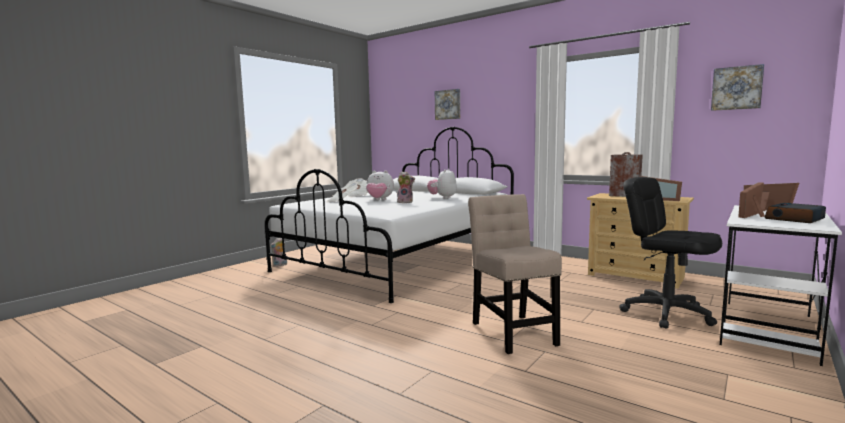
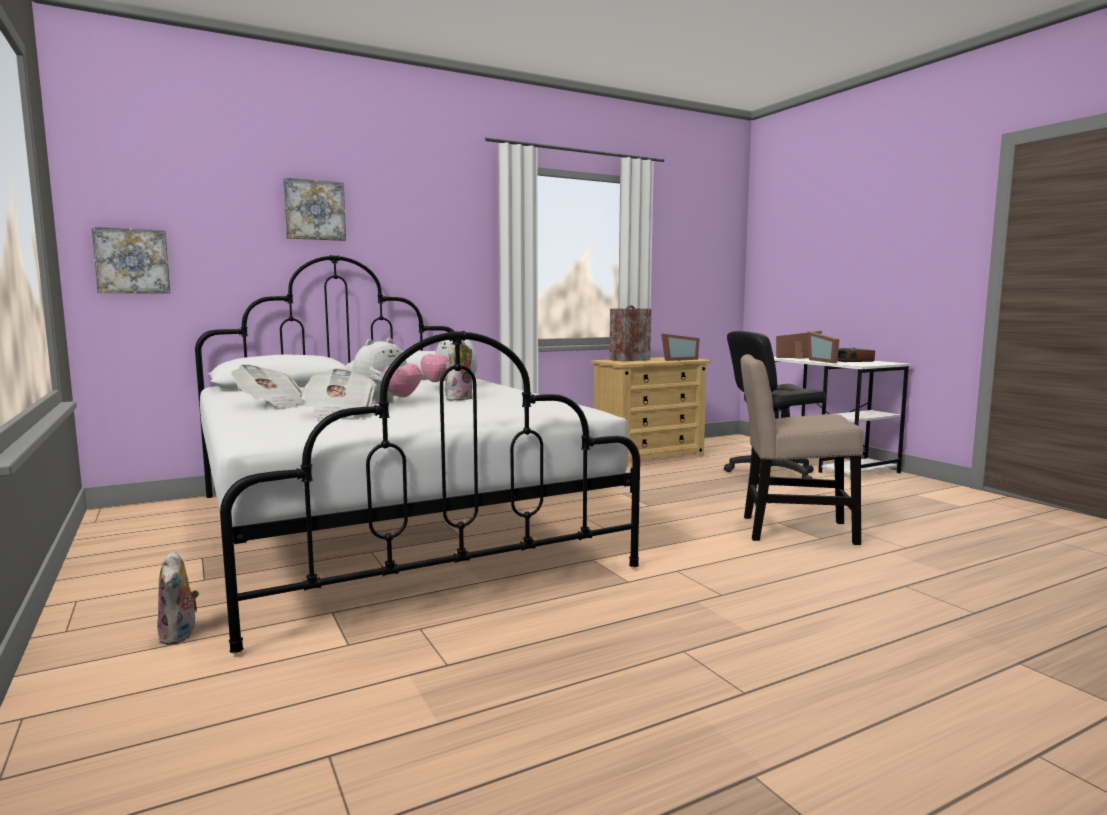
camera: 65 degrees left, 0 degrees up
picture [711,64,764,111] -> picture moved to [92,227,170,294]

